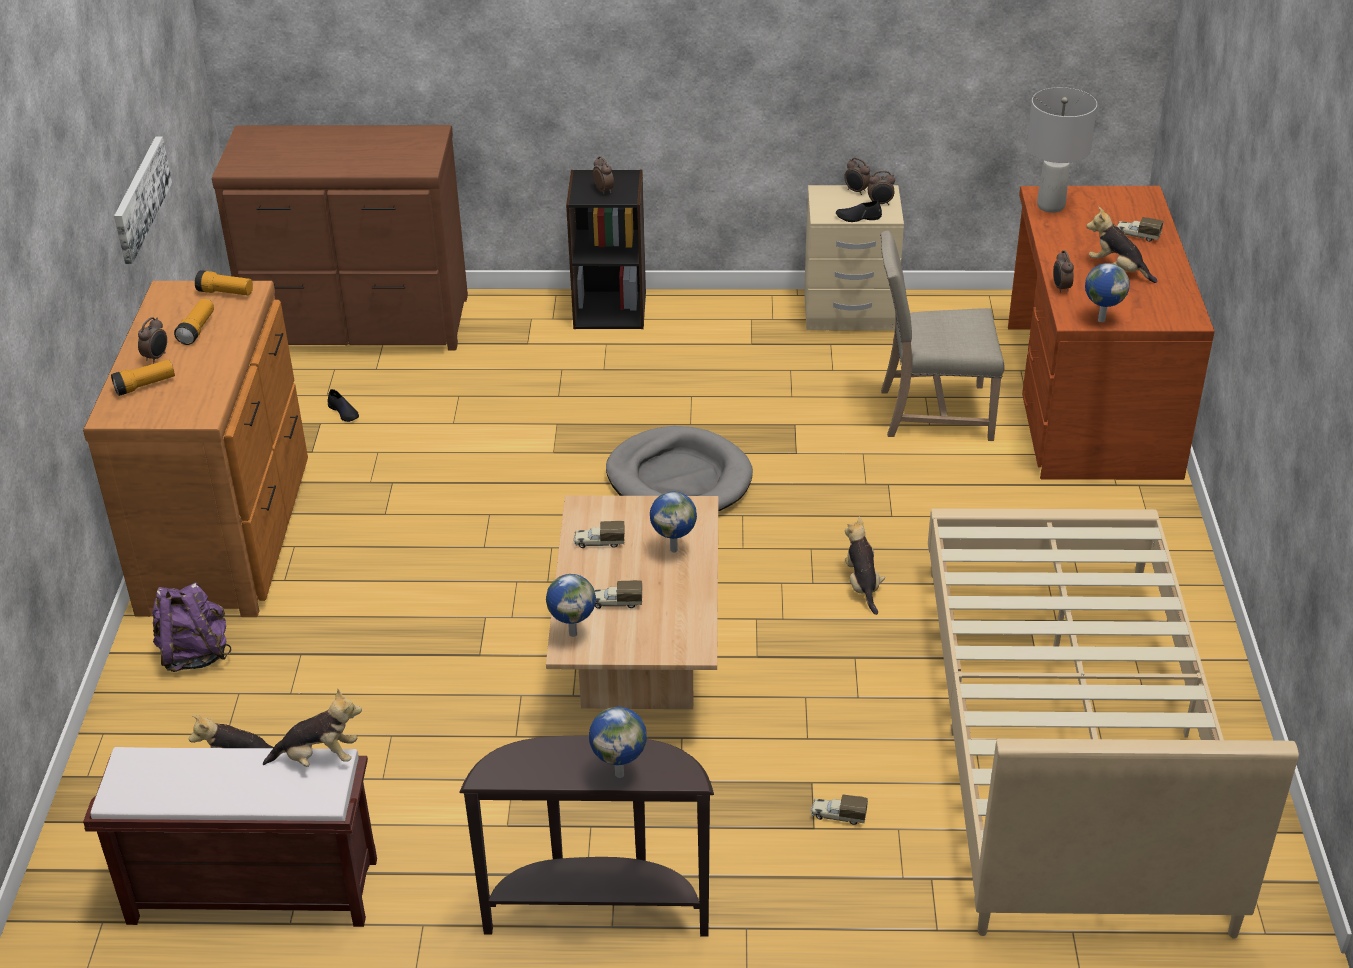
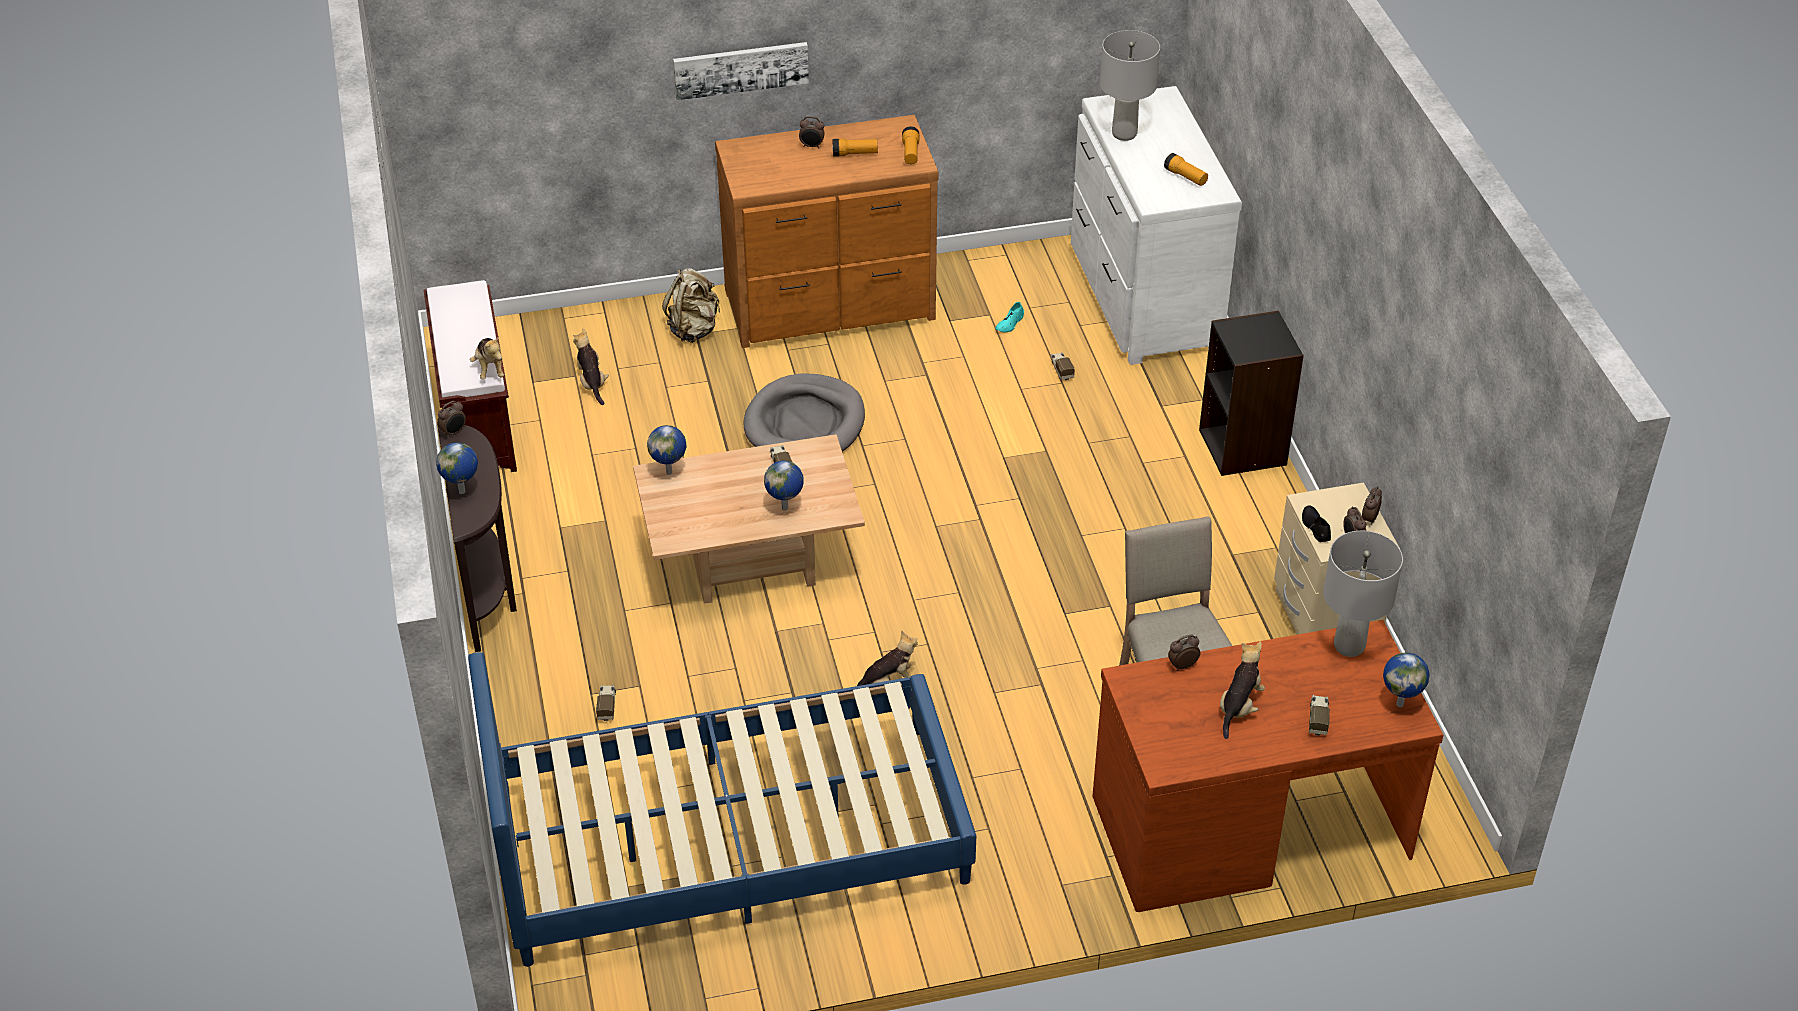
camera: 75 degrees right, 5 degrees up
flashlight [111,359,175,396] -> flashlight moved to [1164,153,1208,186]
picture [114,137,172,264] -> picture moved to [673,42,809,100]
purple backpack [152,582,232,672] -> beige backpack [662,268,720,343]
brown dresser [212,125,468,350] -> white dresser [1071,86,1242,365]
black shoe [327,389,359,422] -> turquoise shoe [995,302,1024,332]
alarm clock [593,156,614,193] -> alarm clock moved to [437,401,466,438]
toy truck [594,580,642,609] -> toy truck moved to [1050,352,1075,380]
grey dog bed [606,426,753,511] -> grey dog bed moved to [744,373,865,451]
beige bed [928,508,1299,939] -> blue bed [468,652,976,967]
globe [1085,263,1129,322] -> globe moved to [1383,653,1430,707]
none -> grey table lamp [1100,30,1160,141]

